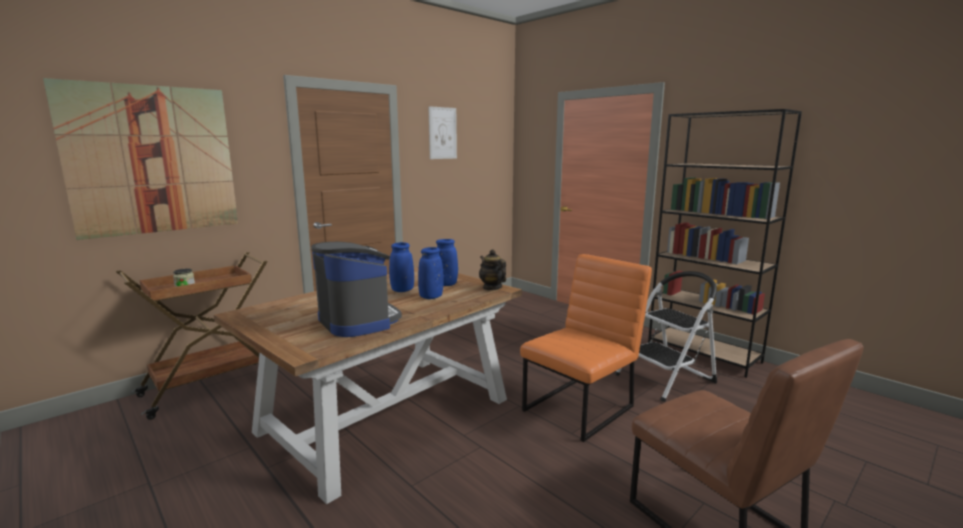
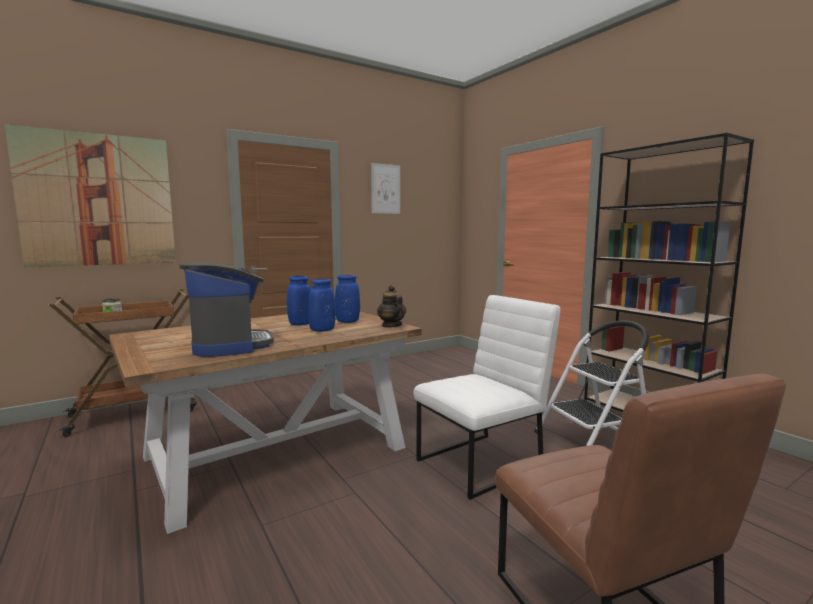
camera: 10 degrees right, 5 degrees down
orange chair [520,254,652,442] -> white chair [414,295,560,500]

